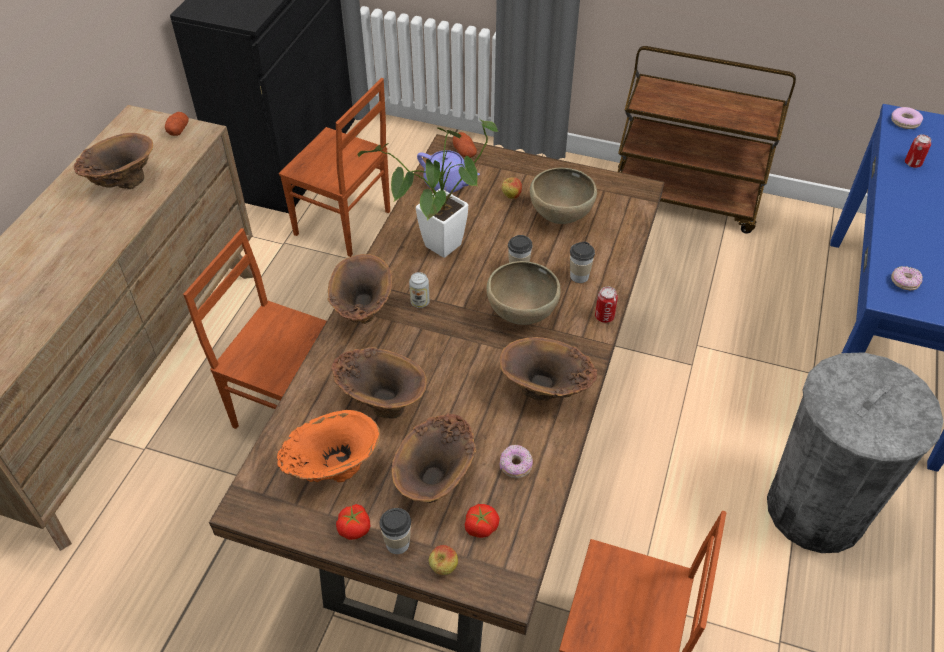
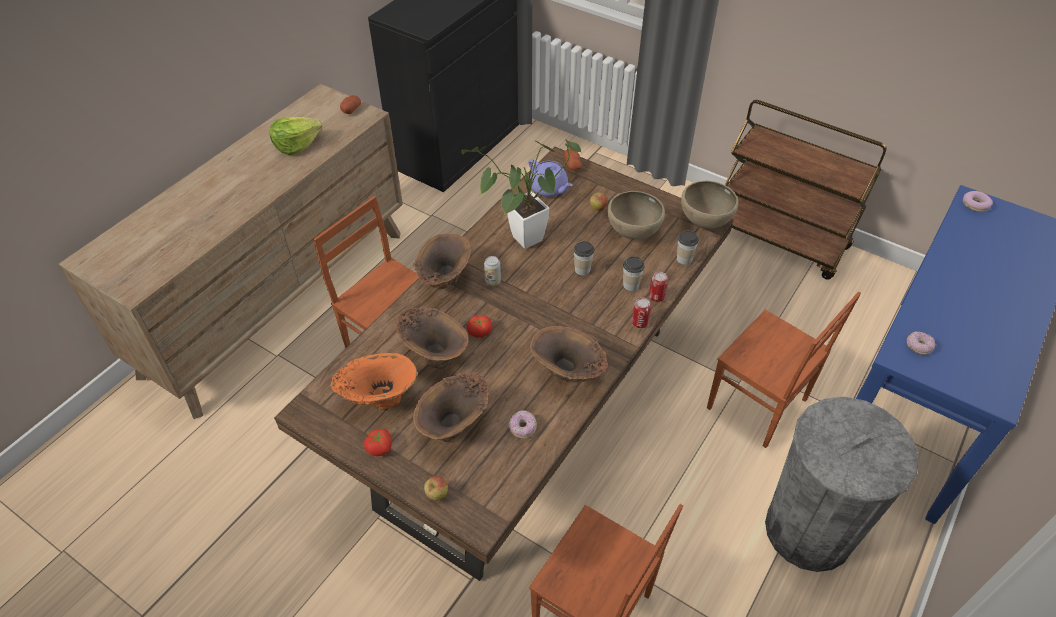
camera: 15 degrees right, 0 degrees up
brown vase [74,133,153,189] -> lettuce [270,117,322,155]
brown chair [279,78,390,257] -> brown chair moved to [707,292,861,448]
cup [380,508,411,554] -> cup moved to [677,231,699,265]
tomato [465,504,500,538] -> tomato moved to [467,315,493,338]
brown bowl [486,261,561,325] -> brown bowl moved to [681,181,739,228]
can [905,134,931,168] -> can moved to [649,272,668,302]

